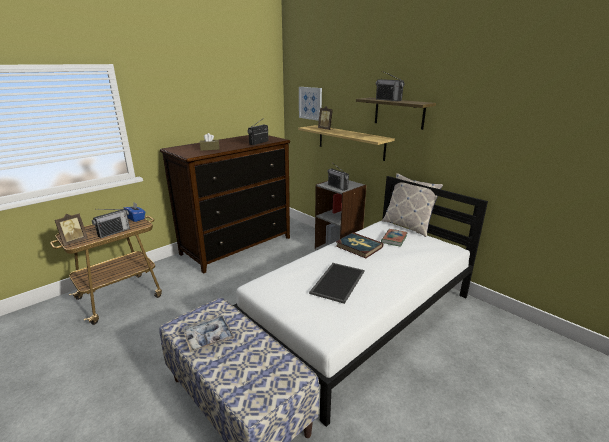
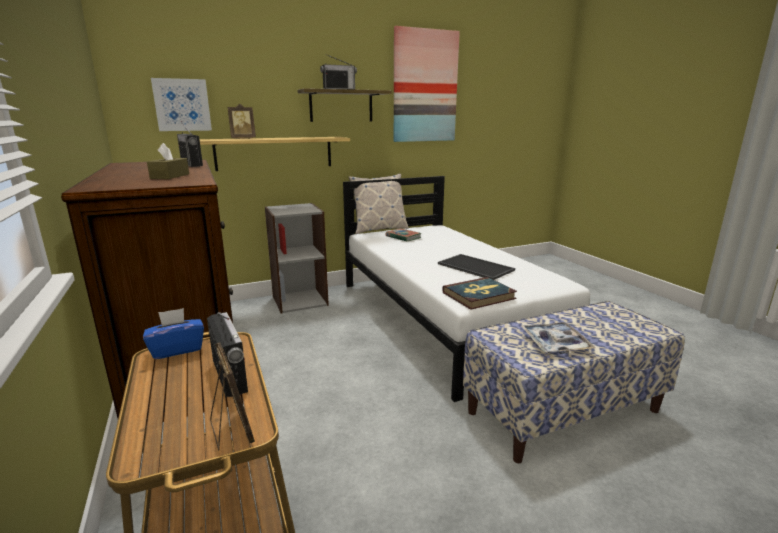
camera: 70 degrees left, 5 degrees down
radio [327,164,349,191] -> none
book [336,232,384,258] -> book moved to [442,277,517,310]
none -> picture [394,26,460,142]

